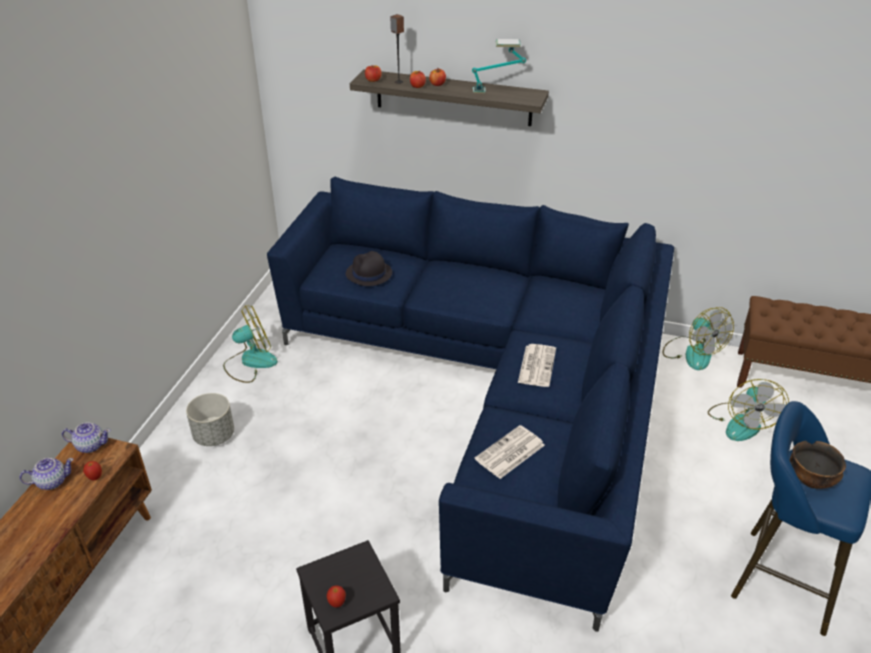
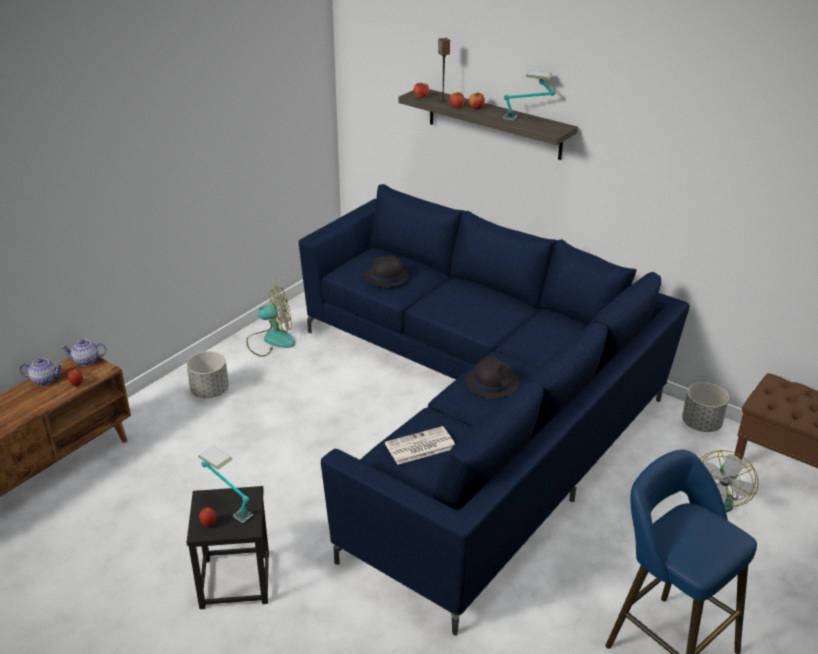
camera: 20 degrees right, 5 degrees down
teapot [62,422,110,453] -> teapot turned 150 degrees clockwise [61,339,106,366]
newspaper [518,344,556,387] -> black hat [466,357,519,399]
fan [663,307,734,370] -> grey planter [682,382,729,432]
bowl [790,441,846,489] -> none
none -> table lamp [198,446,253,523]

